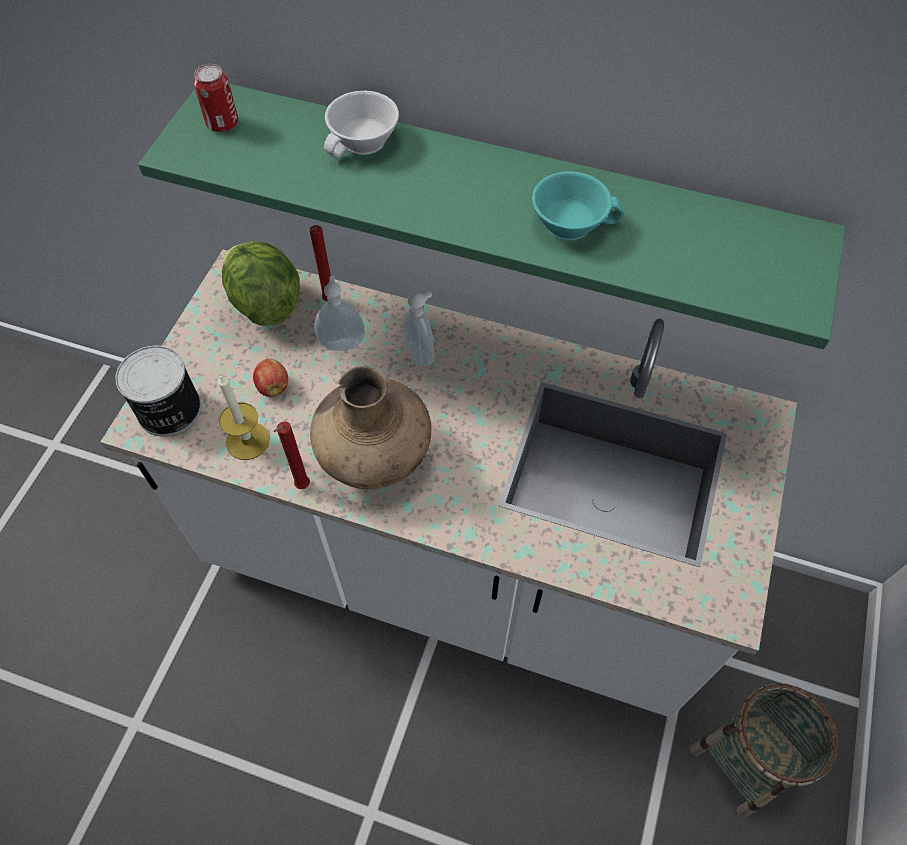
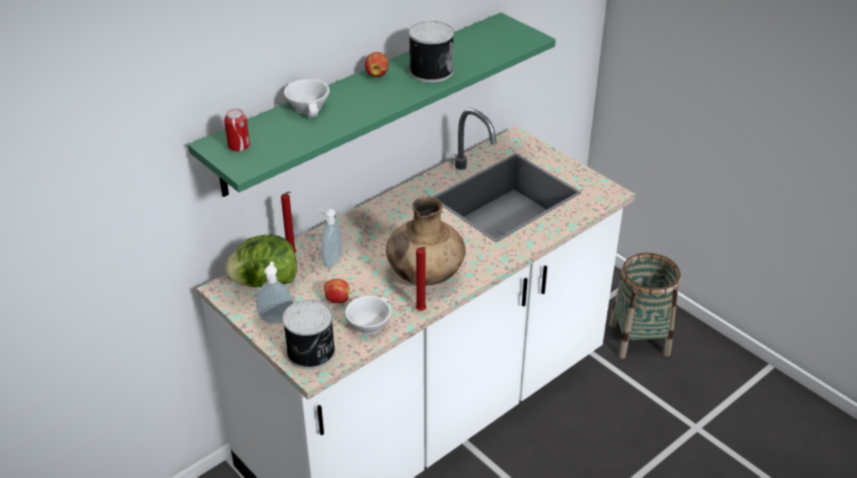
camera: 60 degrees left, 20 degrees down
candle [218,374,270,460] -> white cup [345,296,391,335]
soap dispenser [403,292,434,367] -> soap dispenser moved to [256,262,294,324]
turquoise cup [532,171,623,241] -> can [409,21,454,83]
none -> apple [365,52,389,77]

